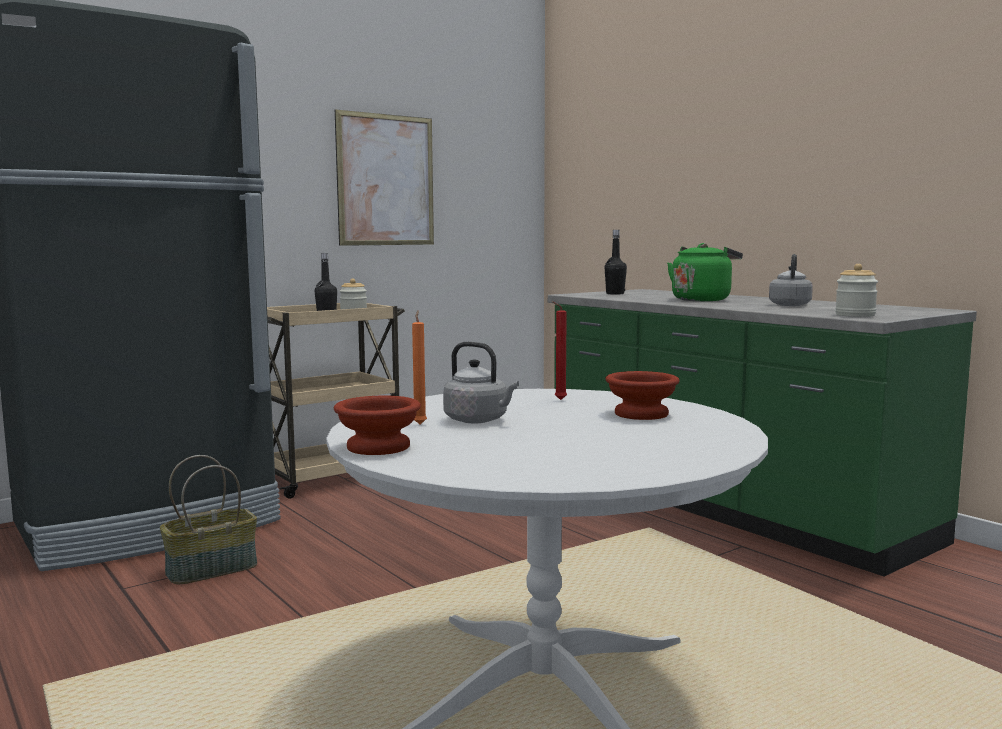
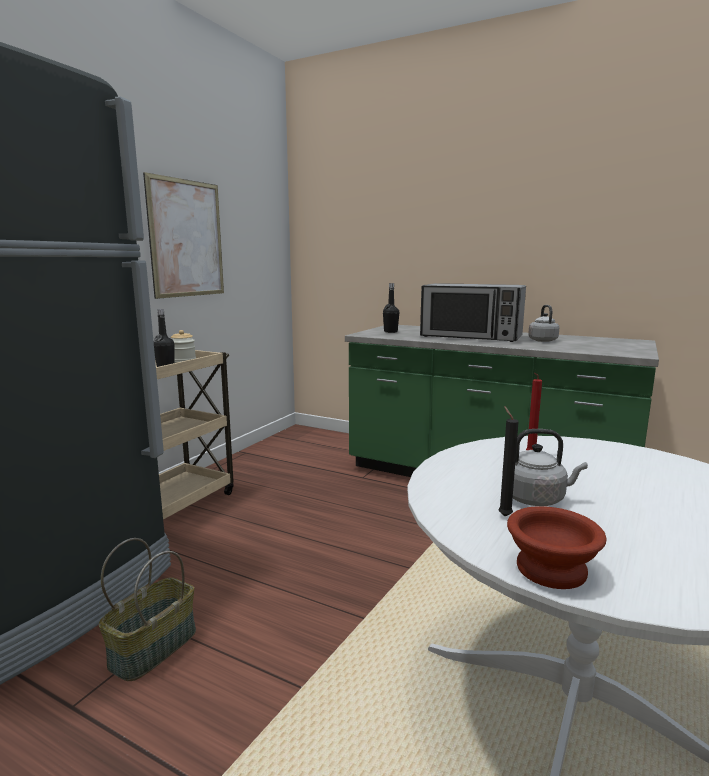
camera: 25 degrees left, 5 degrees up
orange candle [412,311,427,424] -> black candle [498,406,519,517]
brown bowl [606,371,680,420] -> none
green kettle [667,243,743,301] -> microwave [420,283,526,342]
jar [835,264,878,317] -> none

